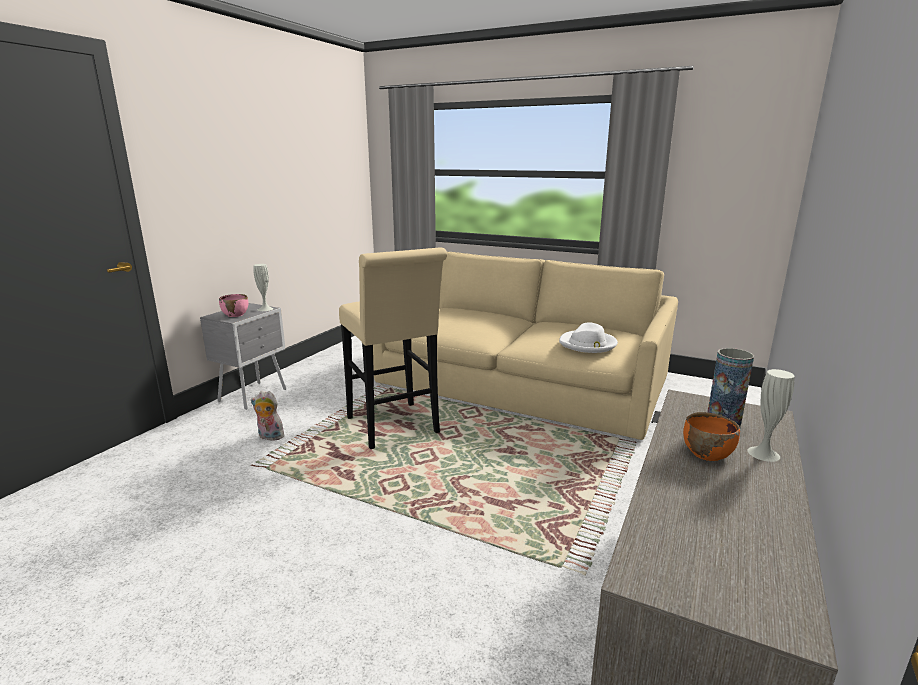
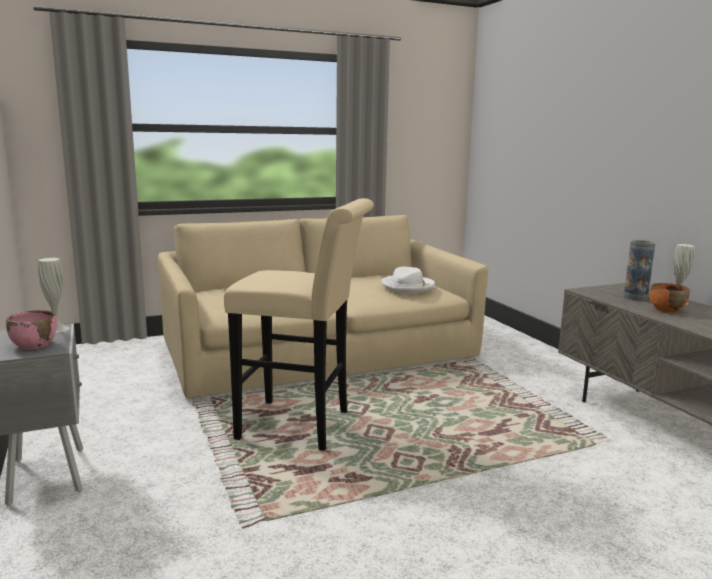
camera: 50 degrees left, 5 degrees down
plush toy [251,391,284,441] -> none

